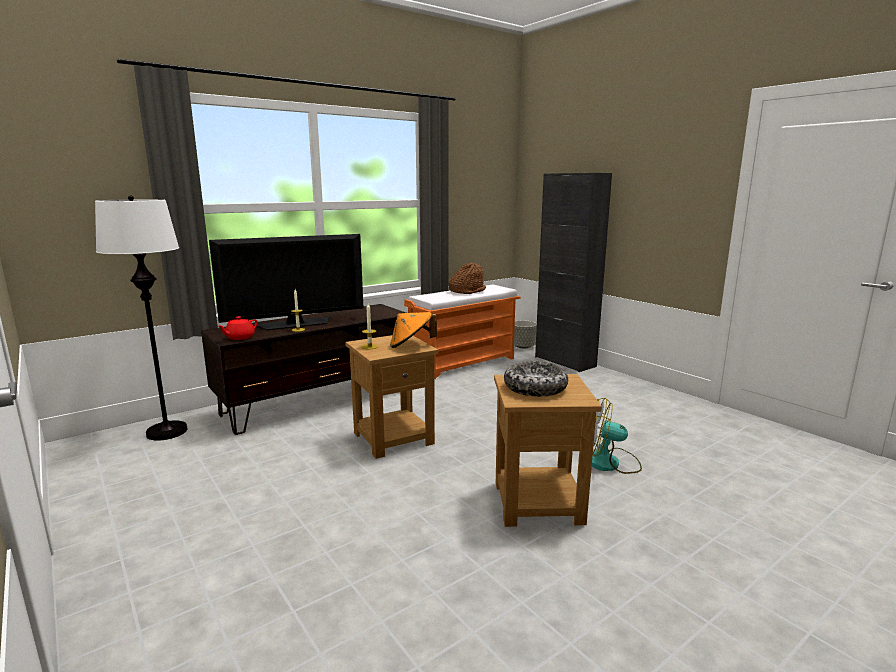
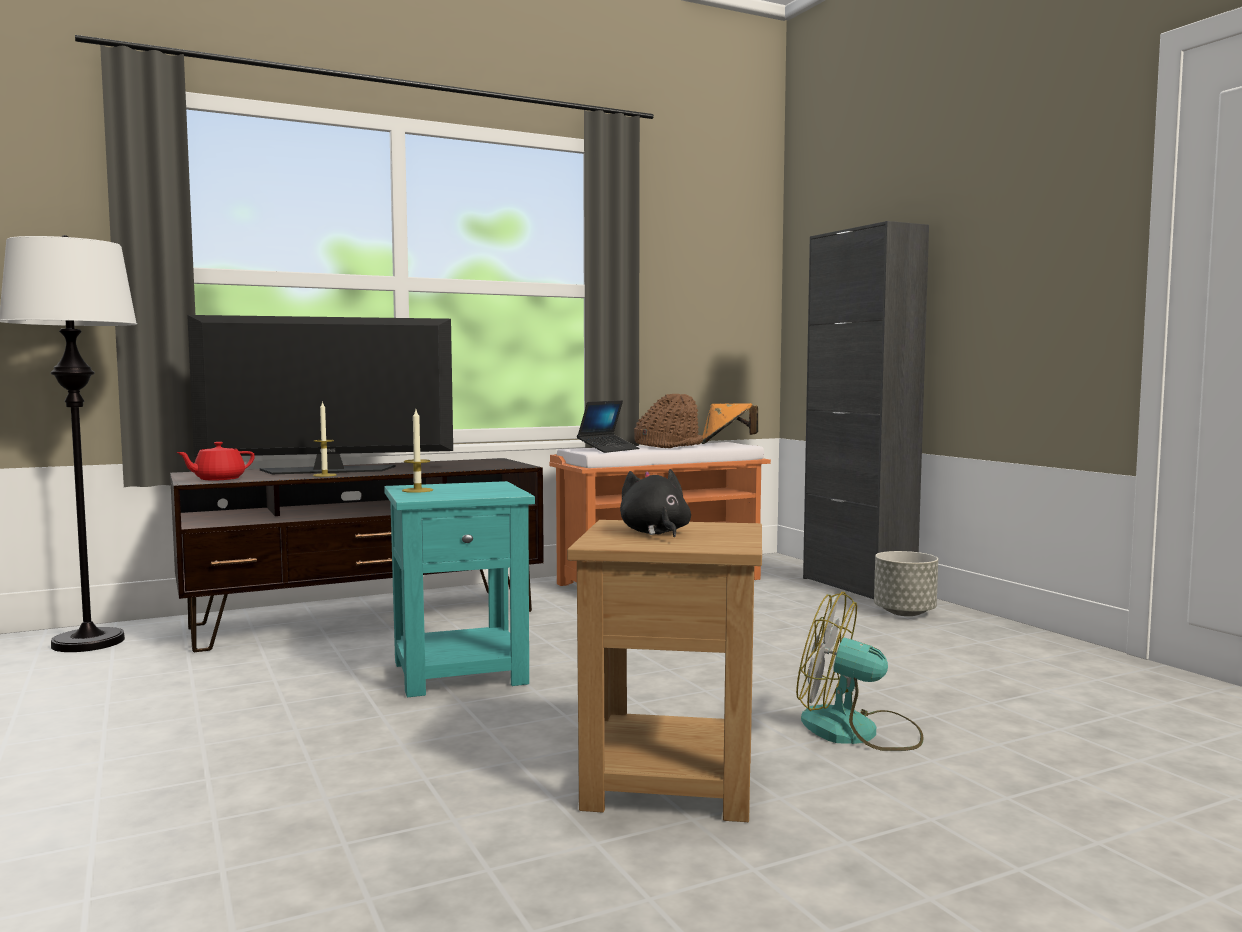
camera: 10 degrees right, 10 degrees down
brown side table [345,335,438,459] -> turquoise side table [384,481,535,697]
orange hat [390,312,437,348] -> orange hat moved to [701,403,758,444]
bowl [504,361,568,397] -> black plush toy [620,469,691,537]
grey planter [514,320,537,349] -> grey planter moved to [874,551,938,616]
none -> laptop [577,400,639,453]

